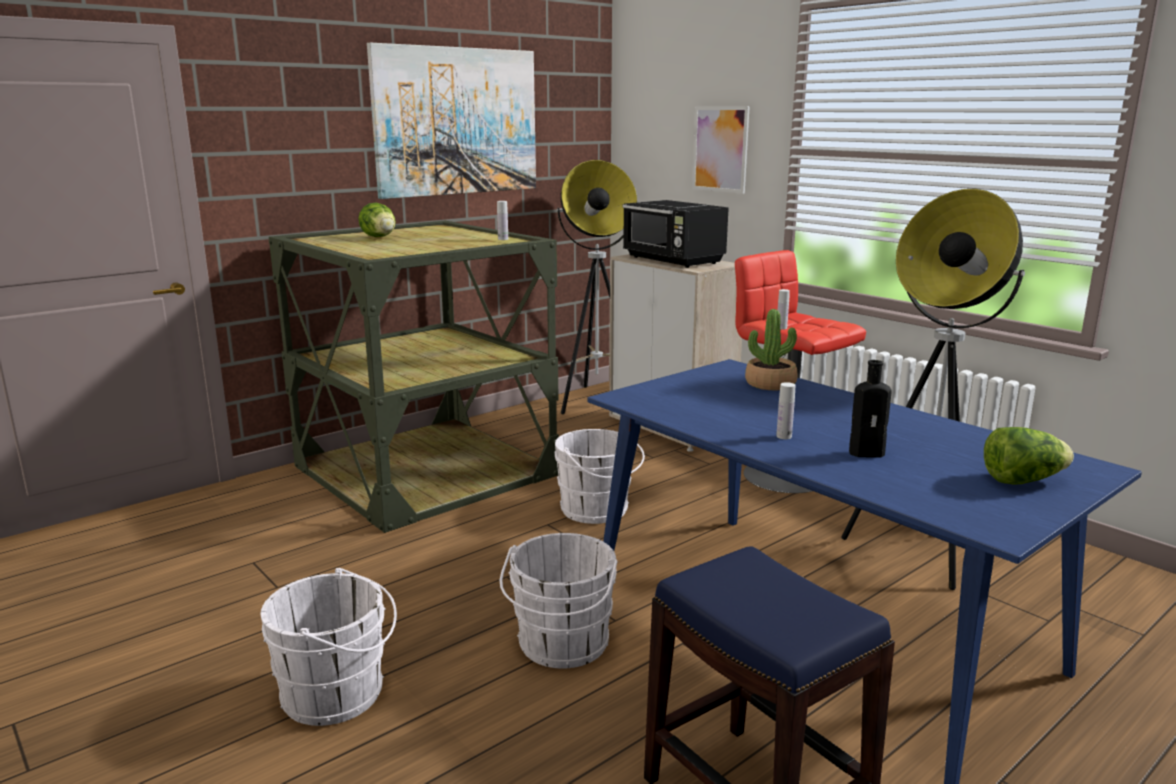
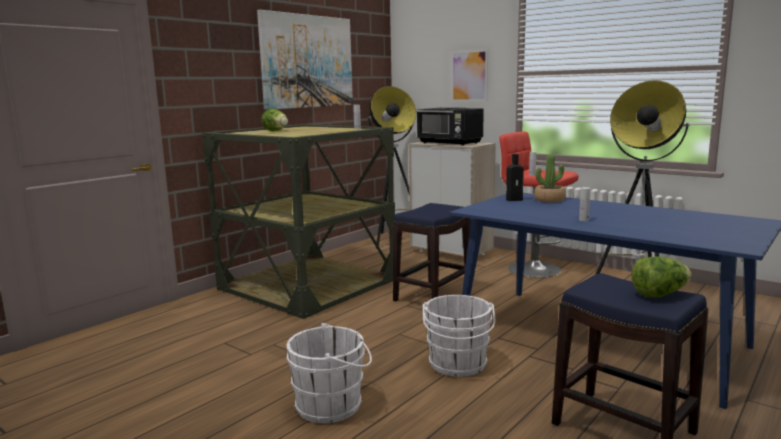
camera: 10 degrees left, 5 degrees down
white bucket [554,429,645,524] -> stool [393,203,471,302]
black bottle [849,360,892,458] -> black bottle moved to [506,154,524,201]
lettuce [984,427,1074,485] -> lettuce moved to [631,257,692,297]

